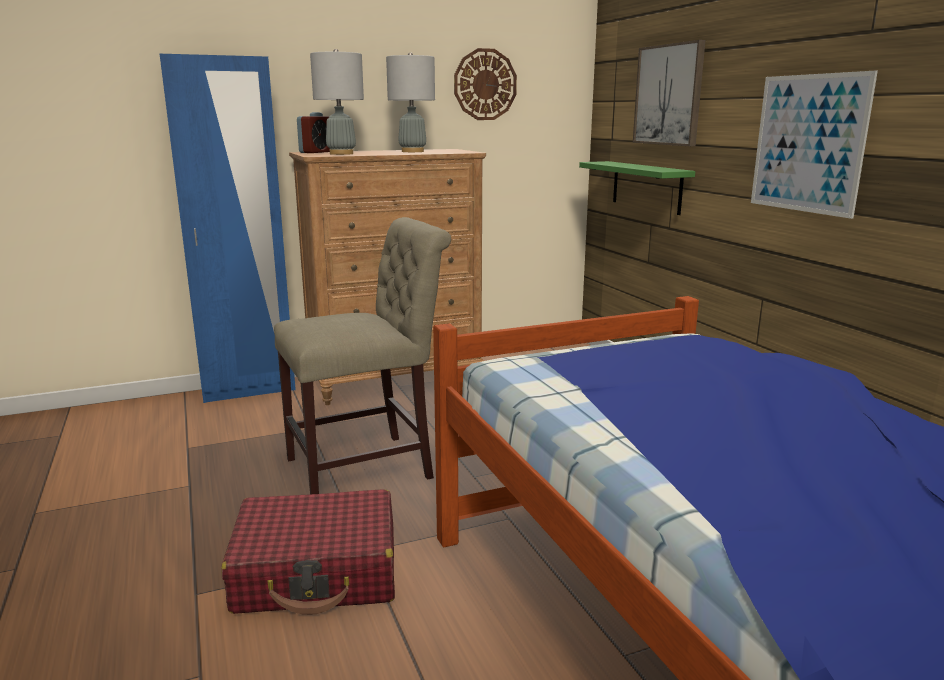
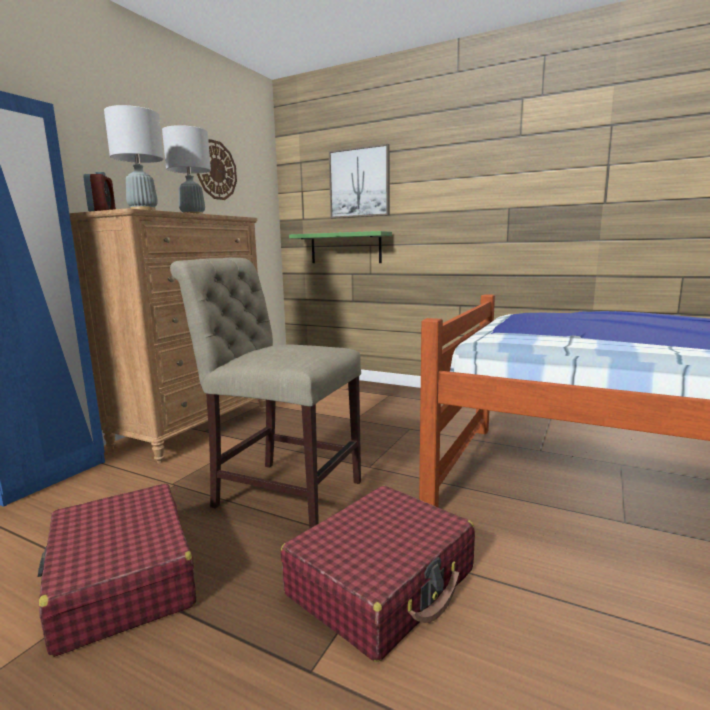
camera: 40 degrees left, 5 degrees down
beige chair [274,217,451,494] -> beige chair turned 90 degrees counterclockwise [170,258,361,529]
picture [751,70,878,219] -> none
none -> red suitcase [38,484,196,657]

